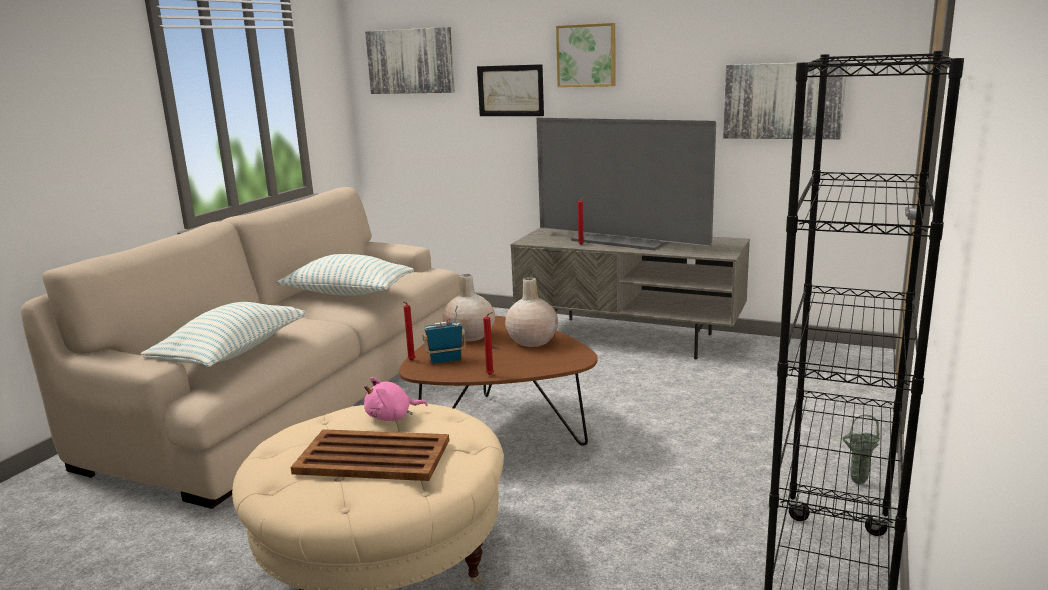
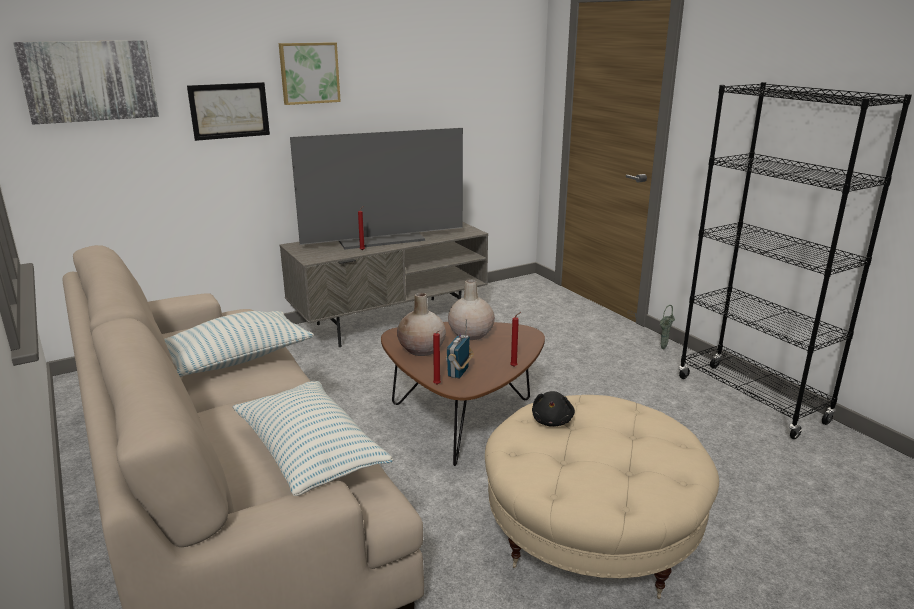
camera: 55 degrees left, 5 degrees up
brown tray [291,429,449,481] -> none
pink plush toy [364,377,428,421] -> black plush toy [532,391,575,427]
picture [723,61,848,139] -> none

